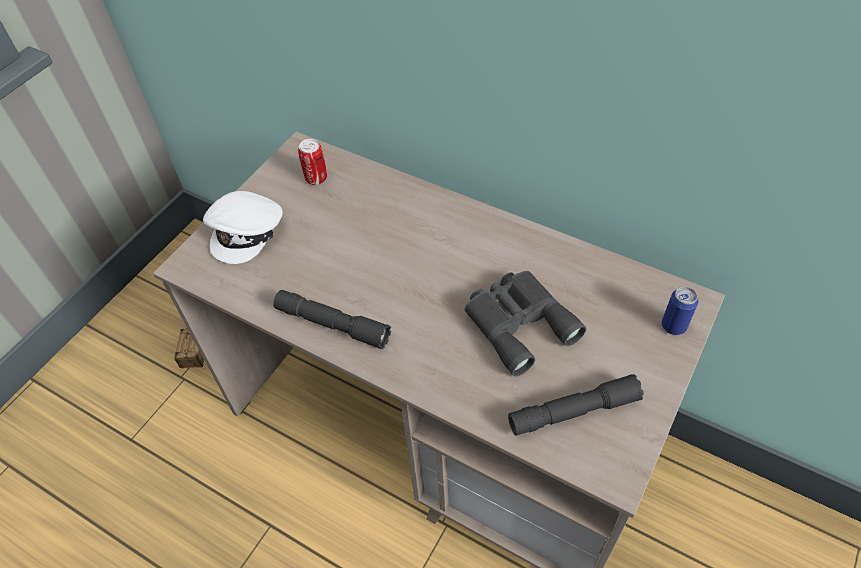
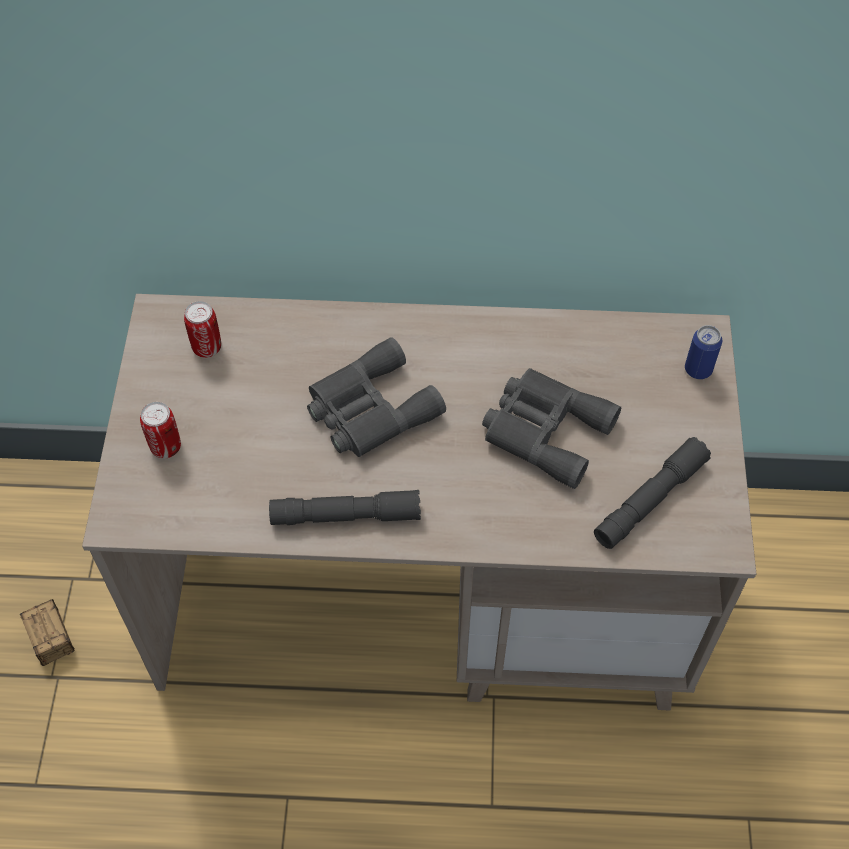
camera: 30 degrees left, 5 degrees up
white cap [203,191,283,264] -> can [140,402,181,458]
none -> grey binoculars [307,337,446,457]

